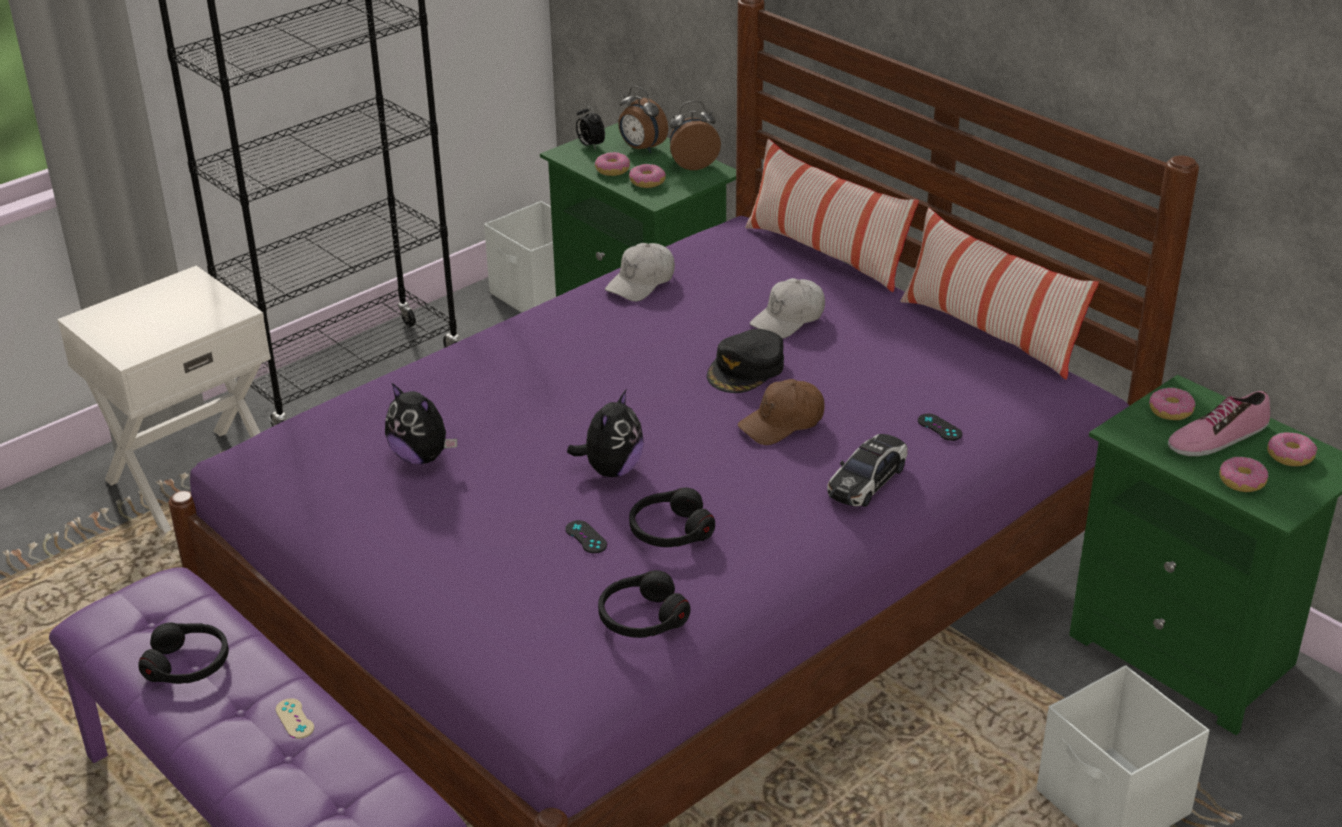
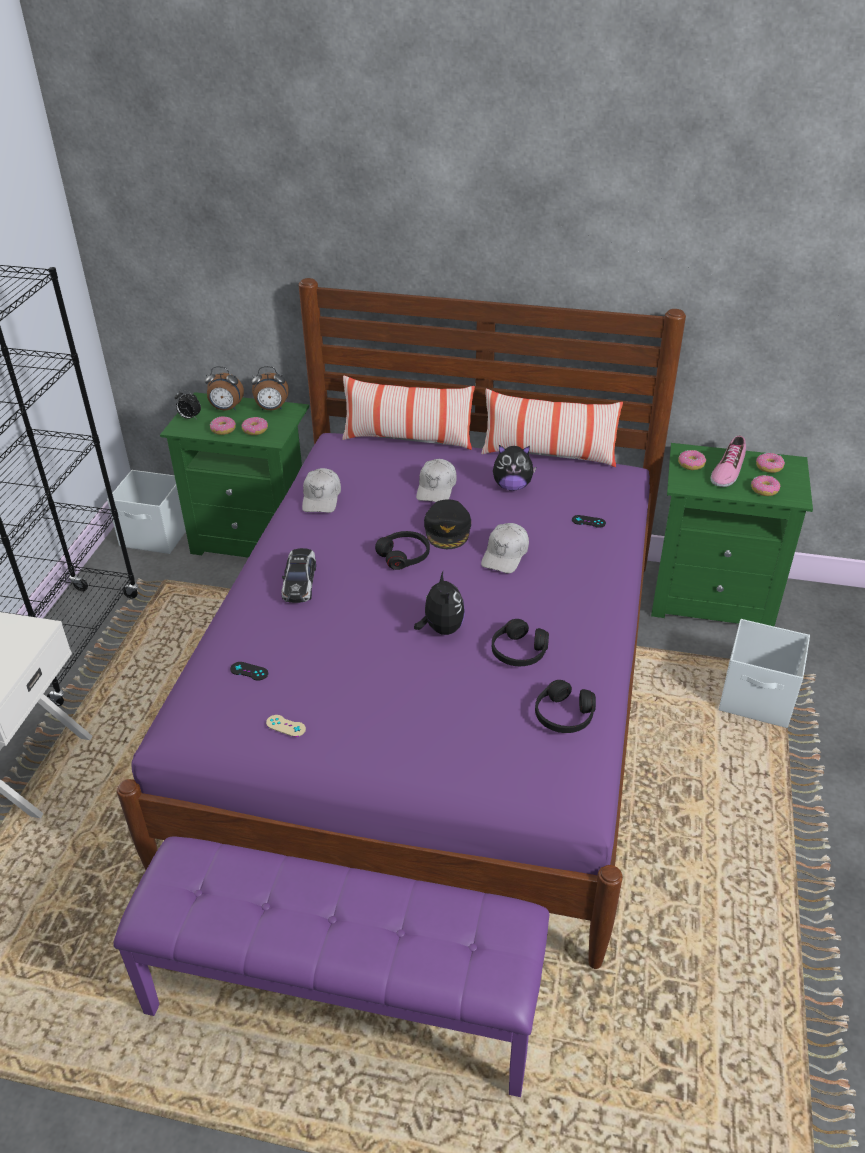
camera: 35 degrees left, 5 degrees up
black headphones [138,622,229,684] -> black headphones moved to [375,531,430,570]
beige game controller [276,698,314,739] -> beige game controller moved to [266,715,306,737]
plush toy [385,382,457,464] -> plush toy moved to [493,445,537,491]
black game controller [565,520,607,553] -> black game controller moved to [230,662,268,681]
alarm clock [669,101,721,170] -> alarm clock turned 135 degrees counterclockwise [251,366,289,410]
brown cap [738,379,825,445] -> white cap [481,523,529,573]
toy car [827,434,908,507] -> toy car moved to [281,548,316,603]

